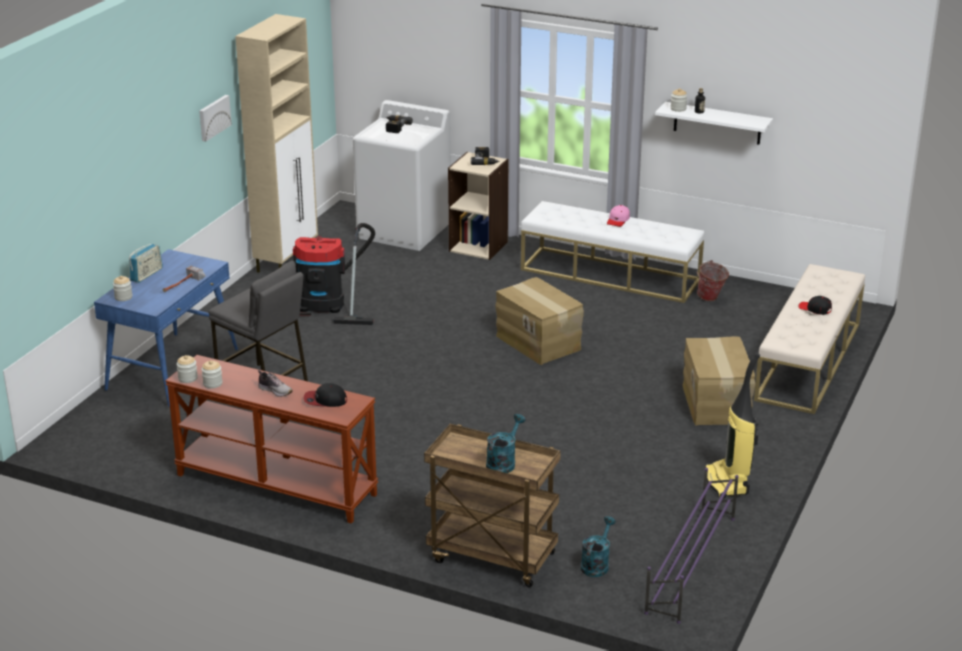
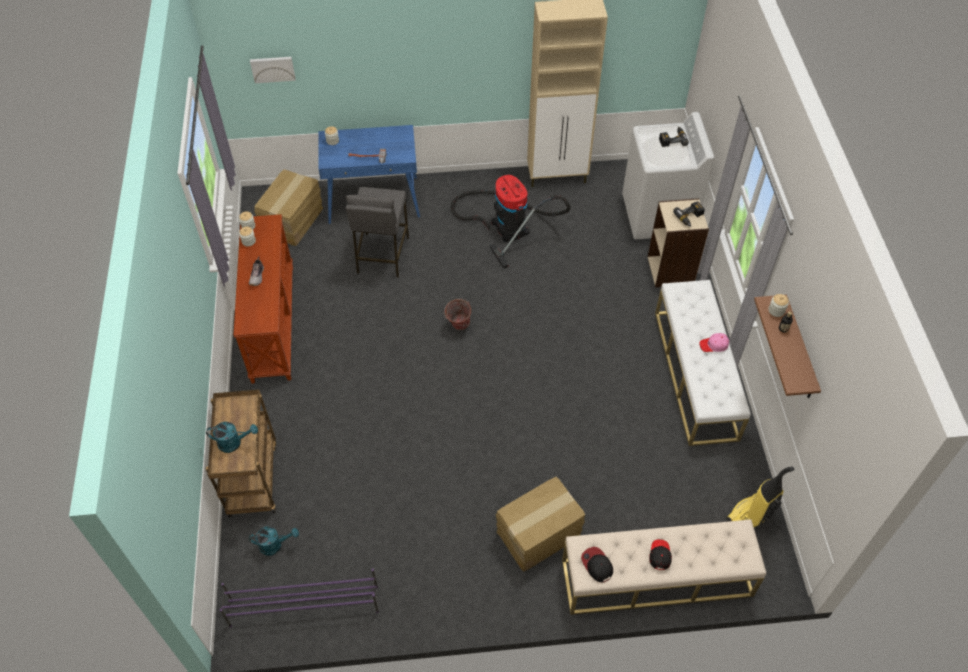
camera: 60 degrees right, 25 degrees up
radio [129,244,163,283] -> none
picture [199,95,232,142] -> picture moved to [250,57,296,83]
cap [304,383,347,407] -> cap moved to [581,547,613,583]
cardboard box [495,277,584,365] -> cardboard box moved to [254,169,323,246]
white shelf [655,102,773,145] -> brown shelf [754,295,821,398]
bucket [697,260,729,301] -> bucket moved to [444,299,471,330]
vacuum cleaner [705,353,760,498] -> vacuum cleaner moved to [727,466,794,527]

